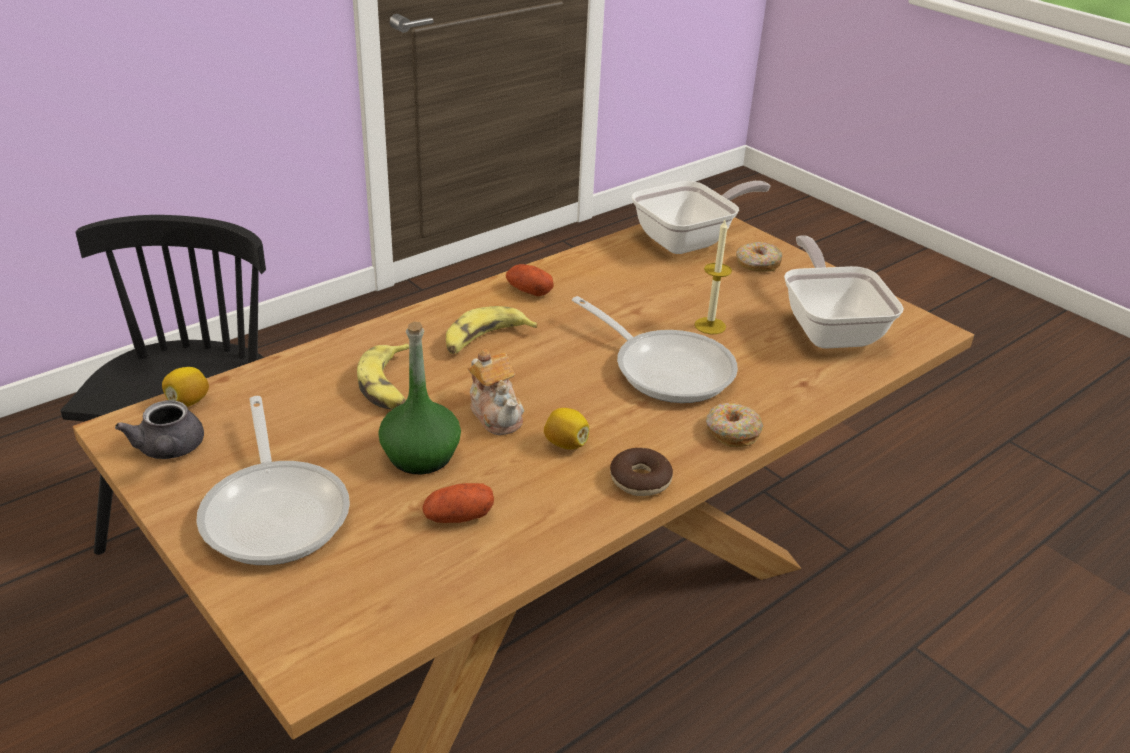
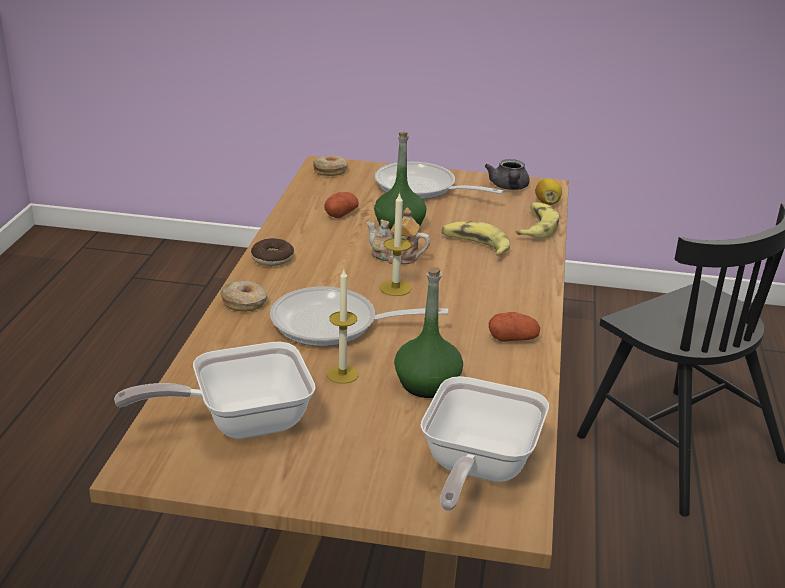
camera: 140 degrees right, 5 degrees down
grey teapot [115,400,204,459] -> grey teapot turned 120 degrees counterclockwise [485,159,530,190]
banana [446,306,538,354] -> banana moved to [515,202,559,238]
lemon [544,408,589,449] -> none
donut [736,242,783,272] -> donut moved to [313,155,348,176]
frying pan [784,235,904,349] -> frying pan turned 120 degrees clockwise [114,341,316,439]
none -> candle [380,192,412,296]
none -> green bottle [394,267,463,398]

